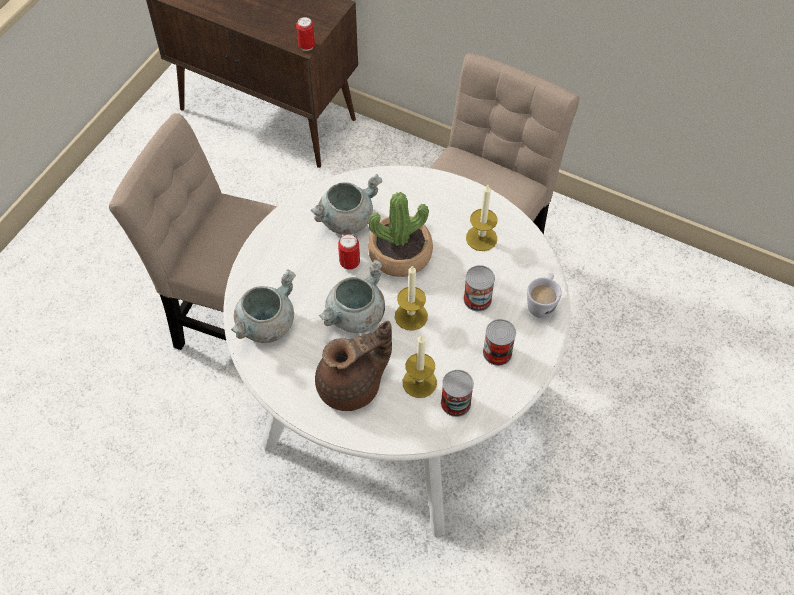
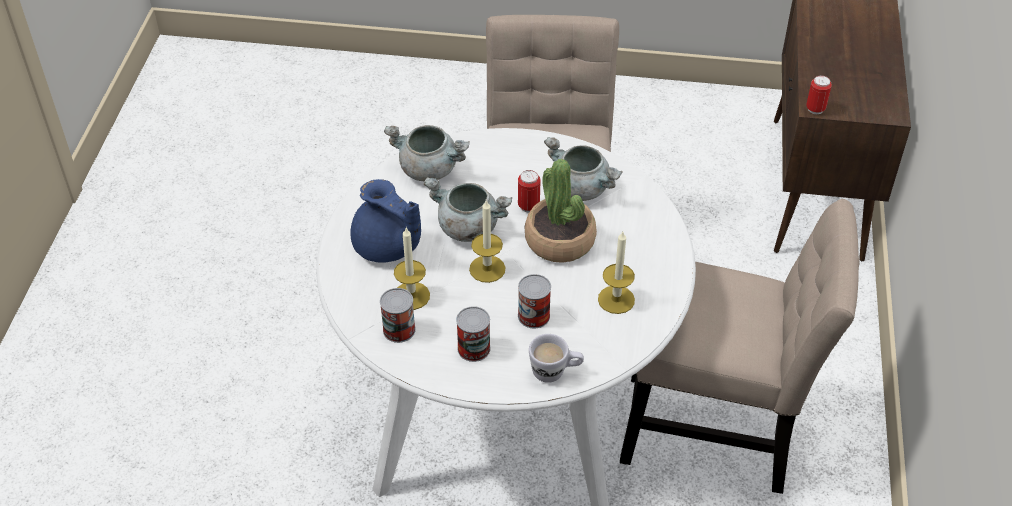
camera: 70 degrees right, 10 degrees down
brown teapot [315,321,392,411] -> blue teapot [350,179,421,263]

